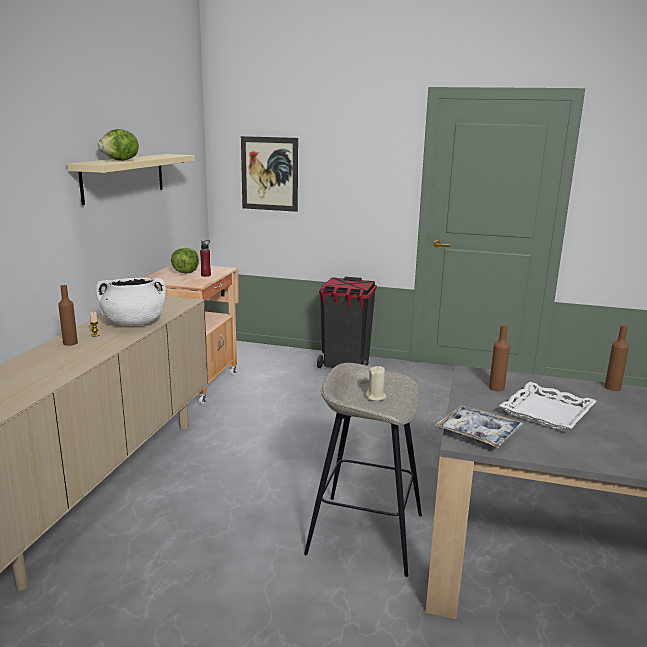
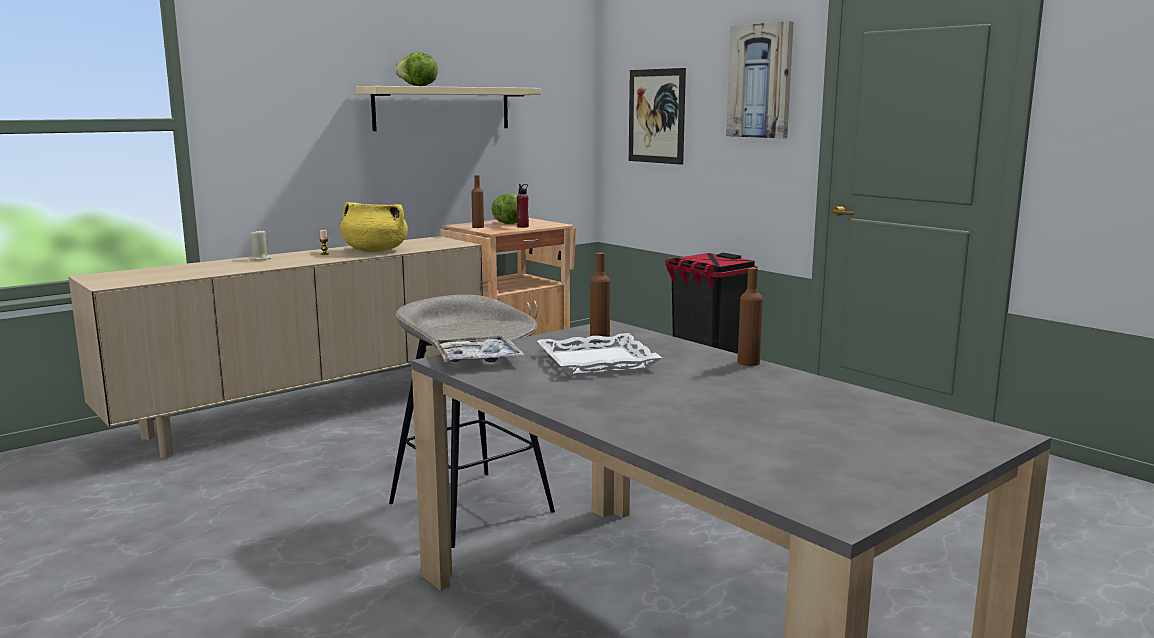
camera: 35 degrees right, 5 degrees down
brown bottle [58,285,78,346] -> brown bottle moved to [471,175,484,228]
white cooking pot [96,278,166,326] -> yellow cooking pot [340,202,408,252]
beige candle [366,366,387,401] -> beige candle moved to [250,231,271,260]
none -> picture [726,21,794,139]

